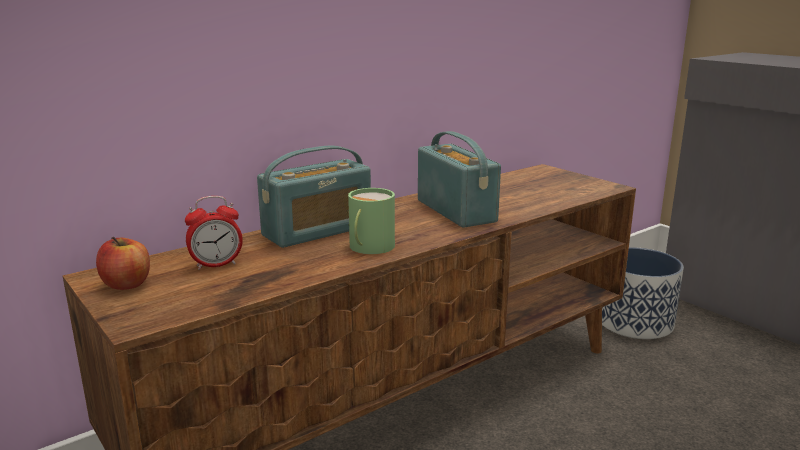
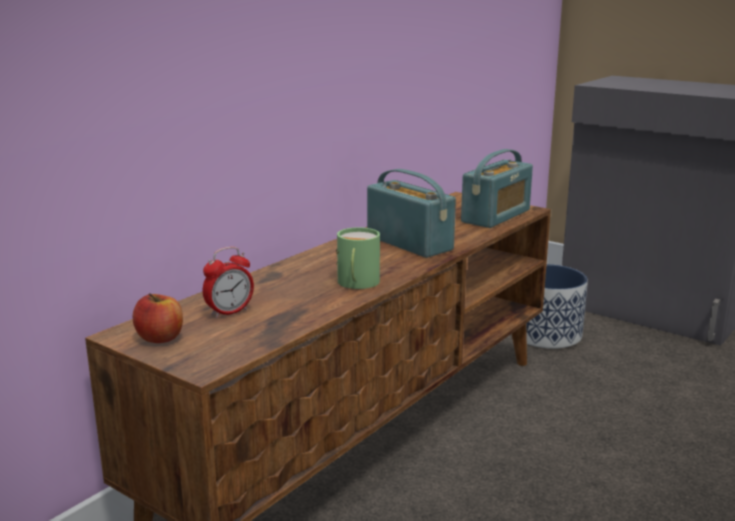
camera: 15 degrees left, 0 degrees up
radio [257,146,371,248] -> radio moved to [461,149,533,228]

